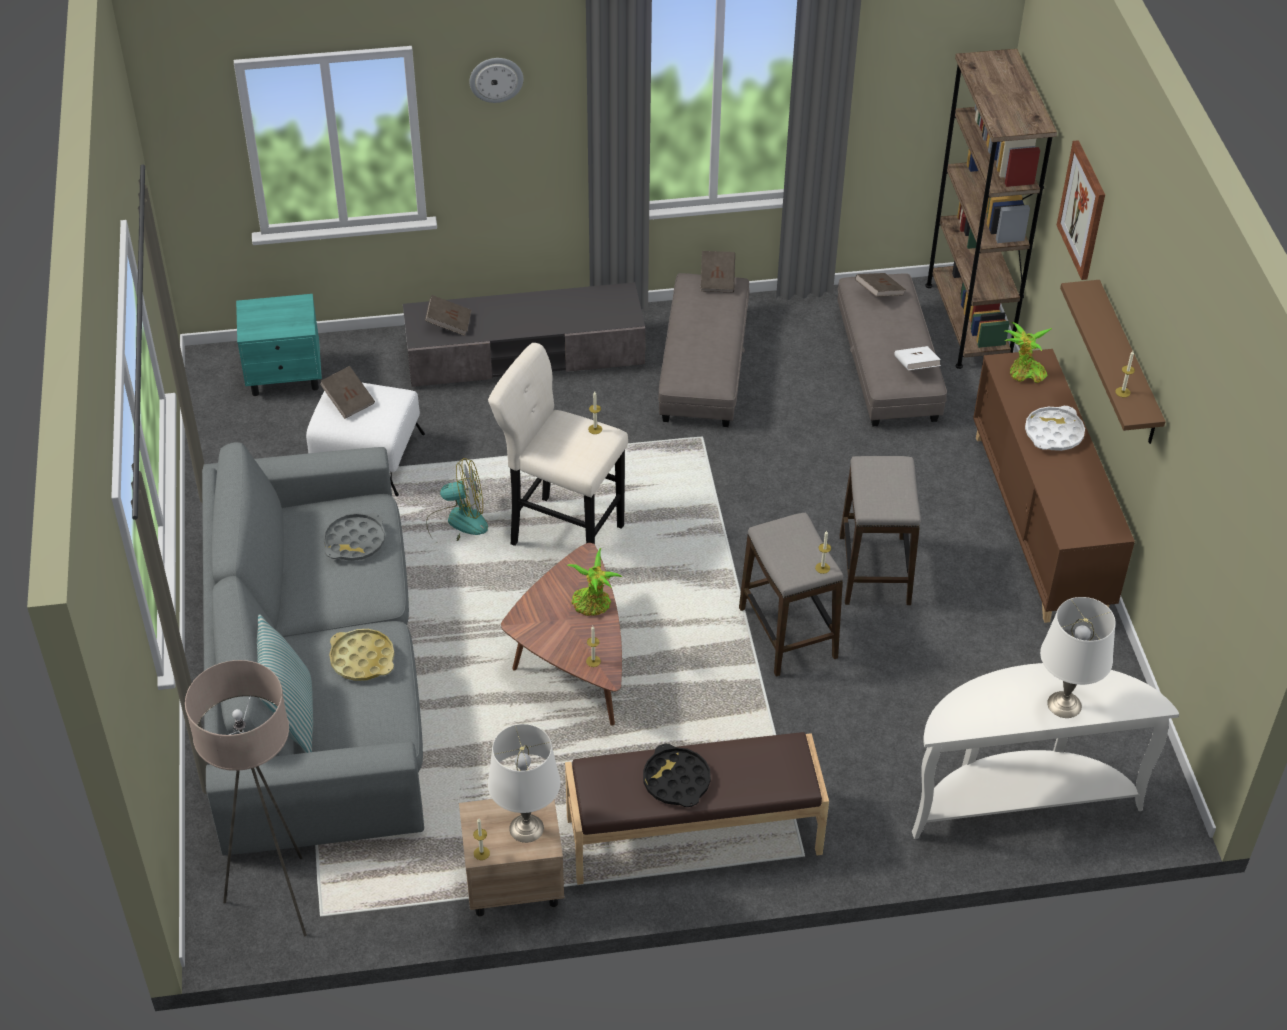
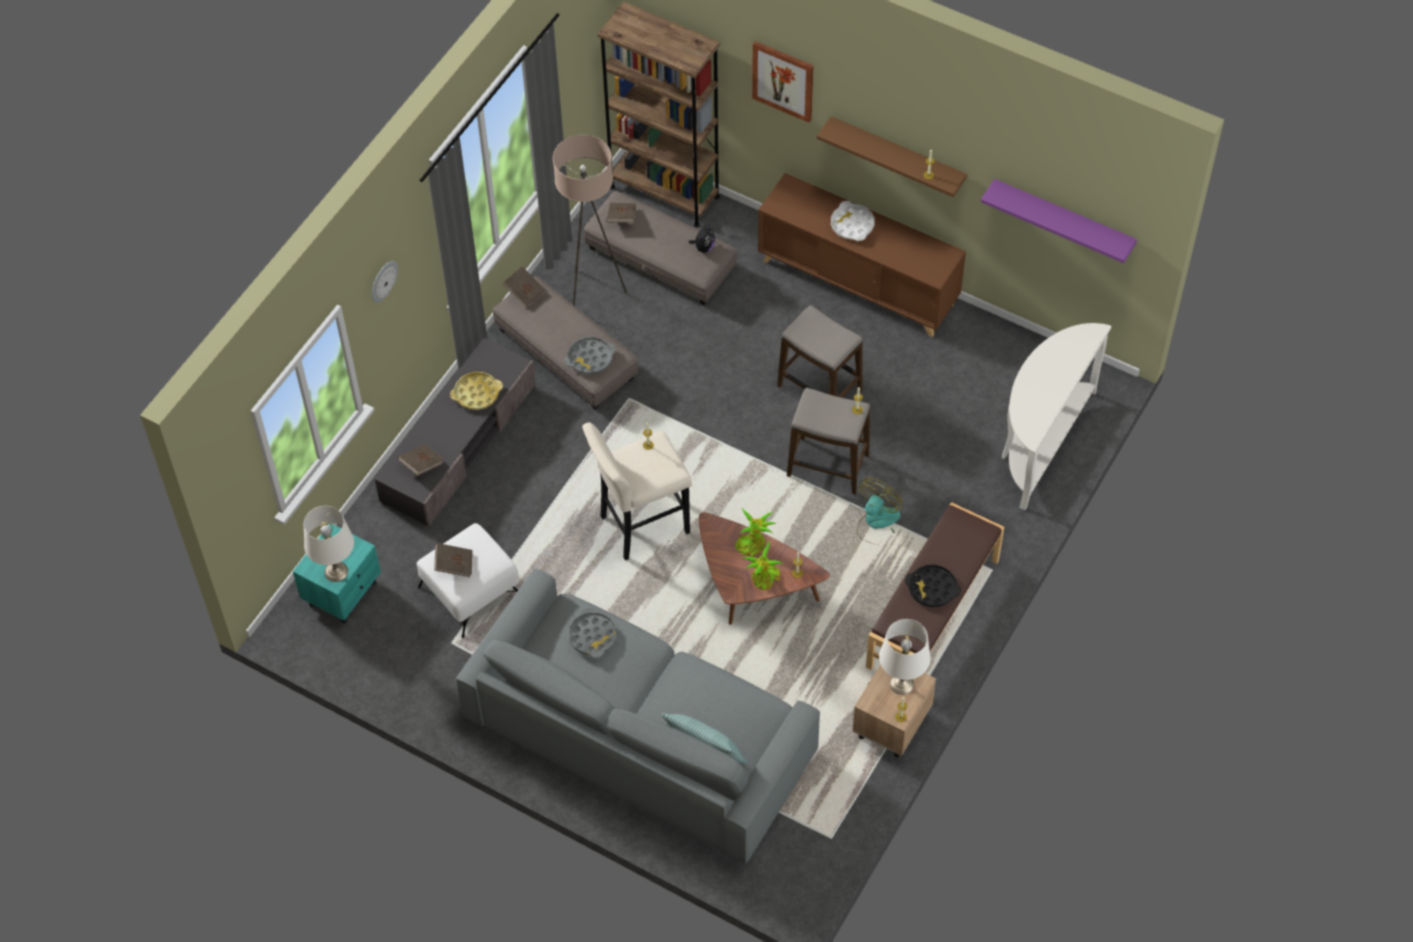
camera: 50 degrees left, 10 degrees up
beige floor lamp [185,660,307,936] -> beige floor lamp moved to [553,135,627,306]
yellow tray [329,629,394,681] -> yellow tray moved to [450,372,503,410]
fan [427,458,488,541] -> fan moved to [857,477,902,545]
white book [894,346,941,370] -> plush toy [688,224,715,253]
potted plant [1005,322,1052,383] -> potted plant moved to [741,541,783,590]
white table lamp [1040,597,1116,718] -> white table lamp moved to [304,506,354,582]
none -> grey tray [564,337,616,374]
none -> purple shelf [981,179,1137,263]

